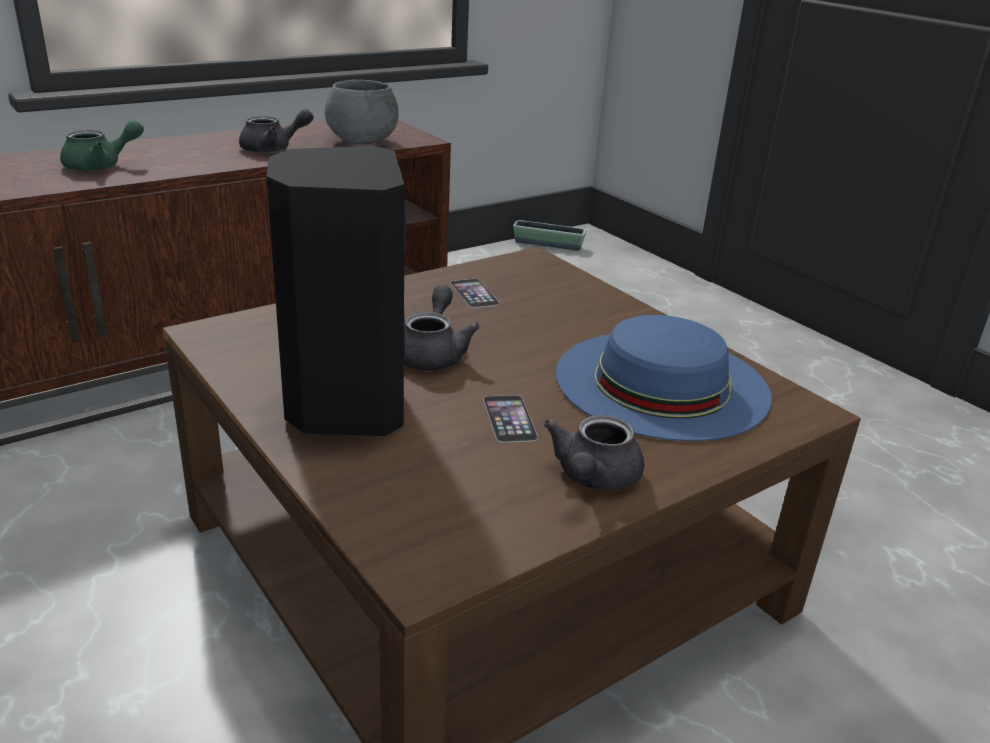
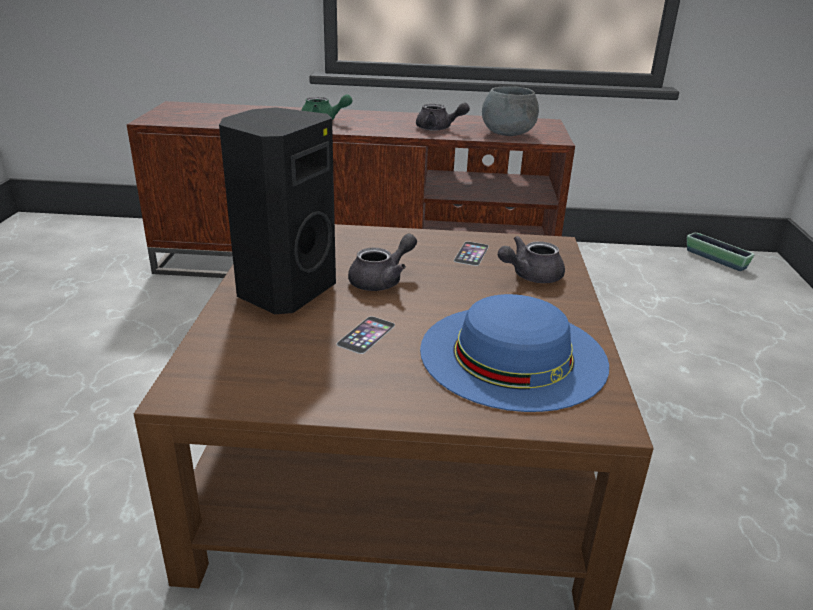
camera: 40 degrees right, 0 degrees up
grey teapot [544,415,644,491] -> grey teapot moved to [498,236,565,283]

